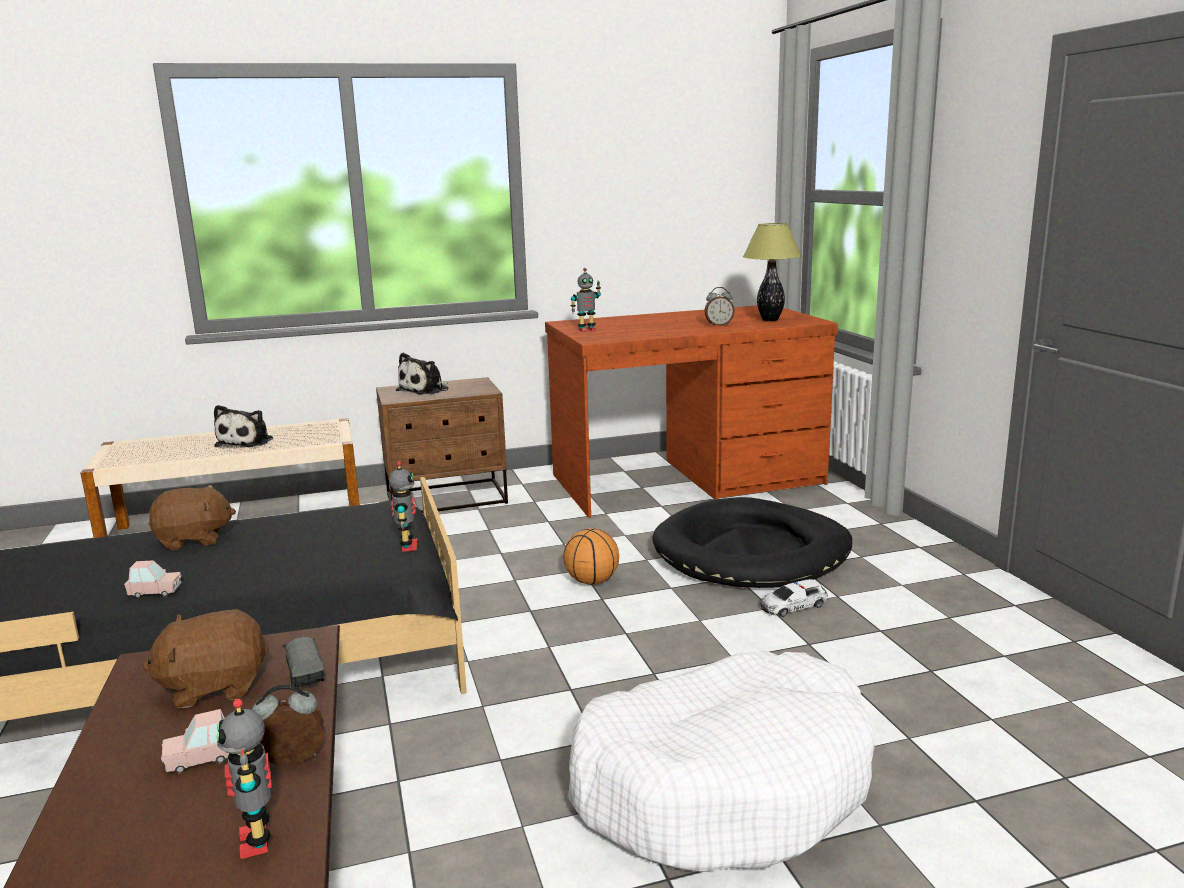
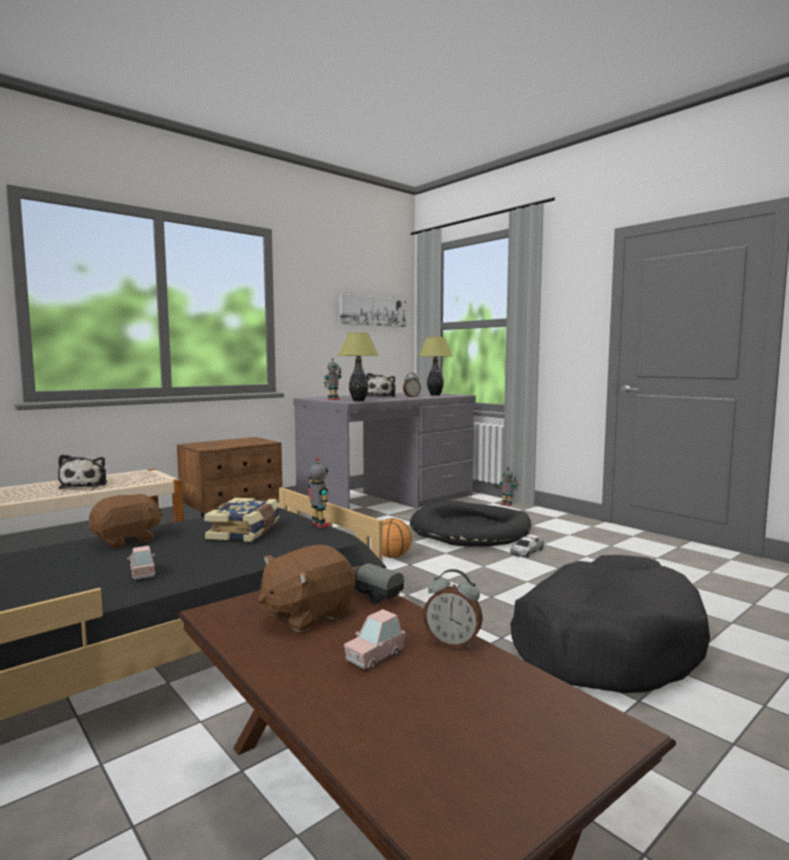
camera: 25 degrees left, 10 degrees down
pink toy car [124,560,181,598] -> pink toy car turned 90 degrees counterclockwise [127,546,155,580]
toy robot [217,699,272,859] -> toy robot moved to [499,467,517,506]
alarm clock [252,684,324,765] -> alarm clock turned 120 degrees counterclockwise [423,569,483,649]
plush toy [396,353,449,395] -> plush toy moved to [366,373,396,397]
brown desk [545,306,838,518] -> grey desk [293,392,476,510]
white dog bed [568,651,875,872] -> black dog bed [510,555,710,693]
none -> book [204,498,279,542]
none -> table lamp [338,333,379,401]
none -> picture [340,294,406,327]

